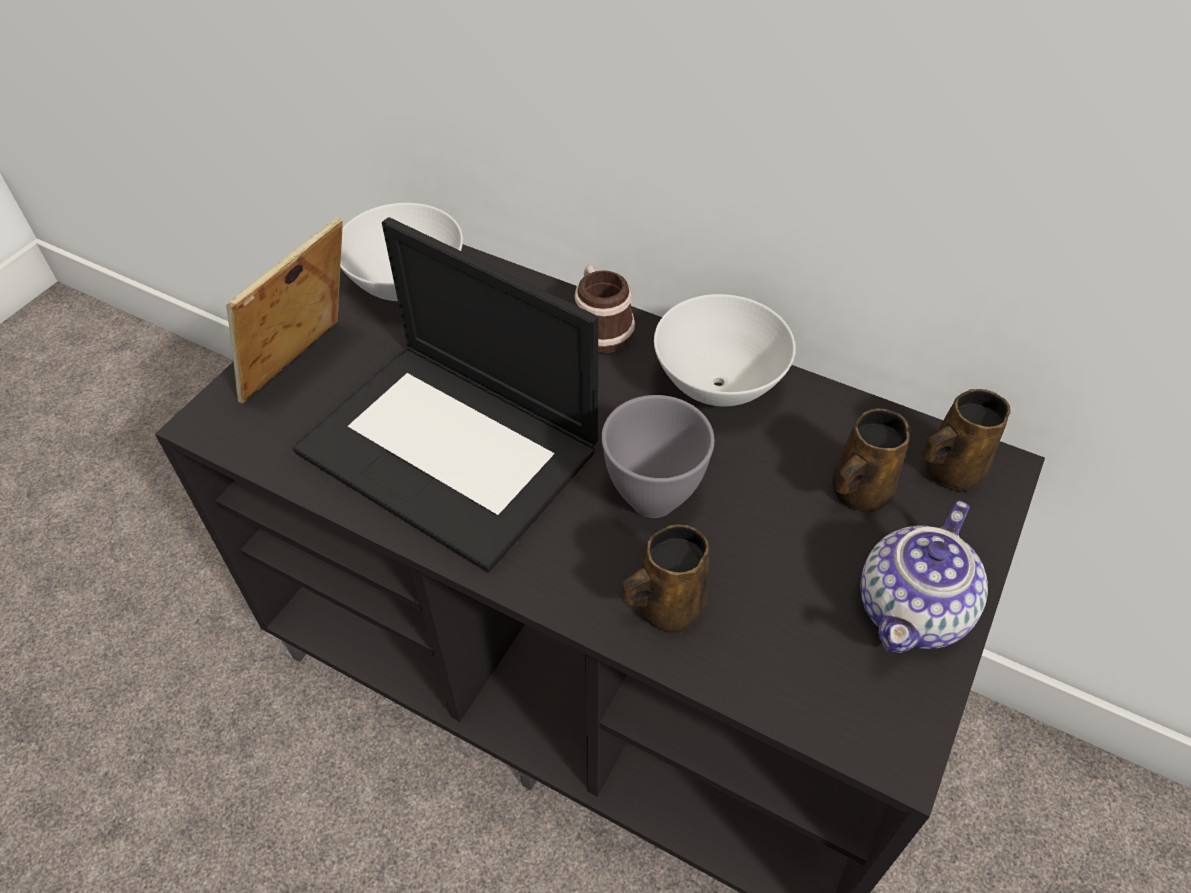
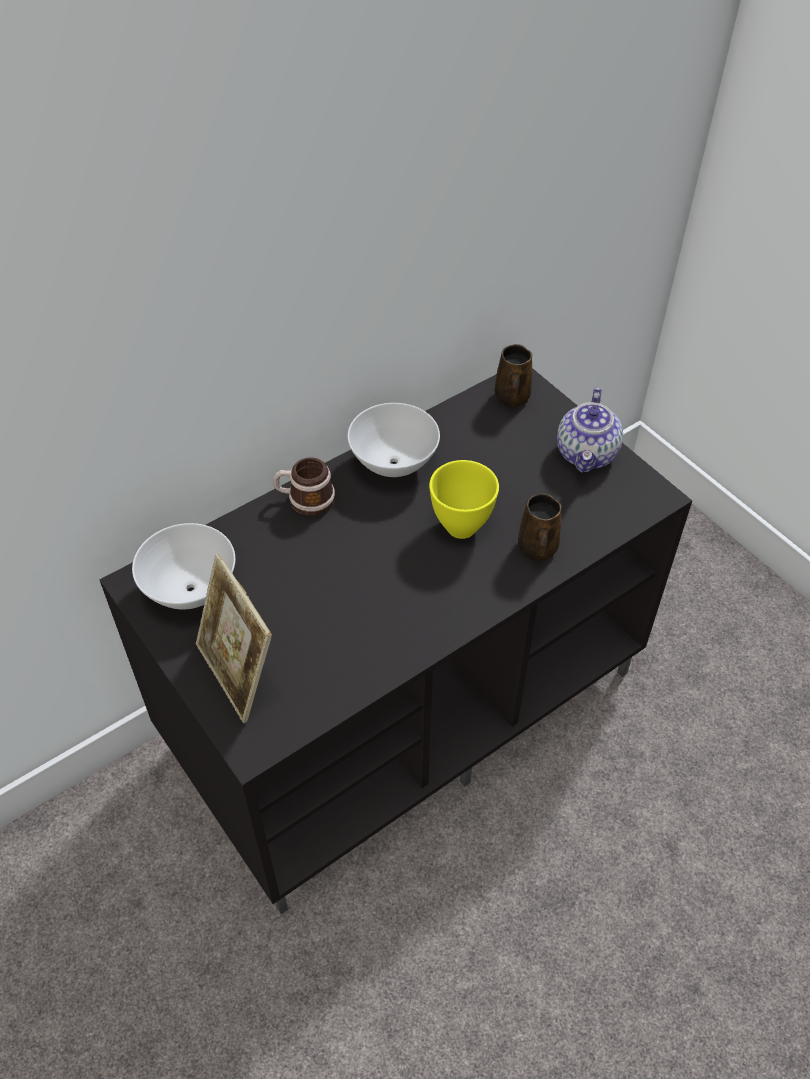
camera: 65 degrees left, 0 degrees up
laptop [293,217,598,573] -> none
grey bowl [601,395,714,518] -> yellow bowl [429,460,499,539]
brown mug [832,408,909,512] -> none
teapot [860,500,988,653] -> teapot turned 45 degrees clockwise [557,388,623,473]

